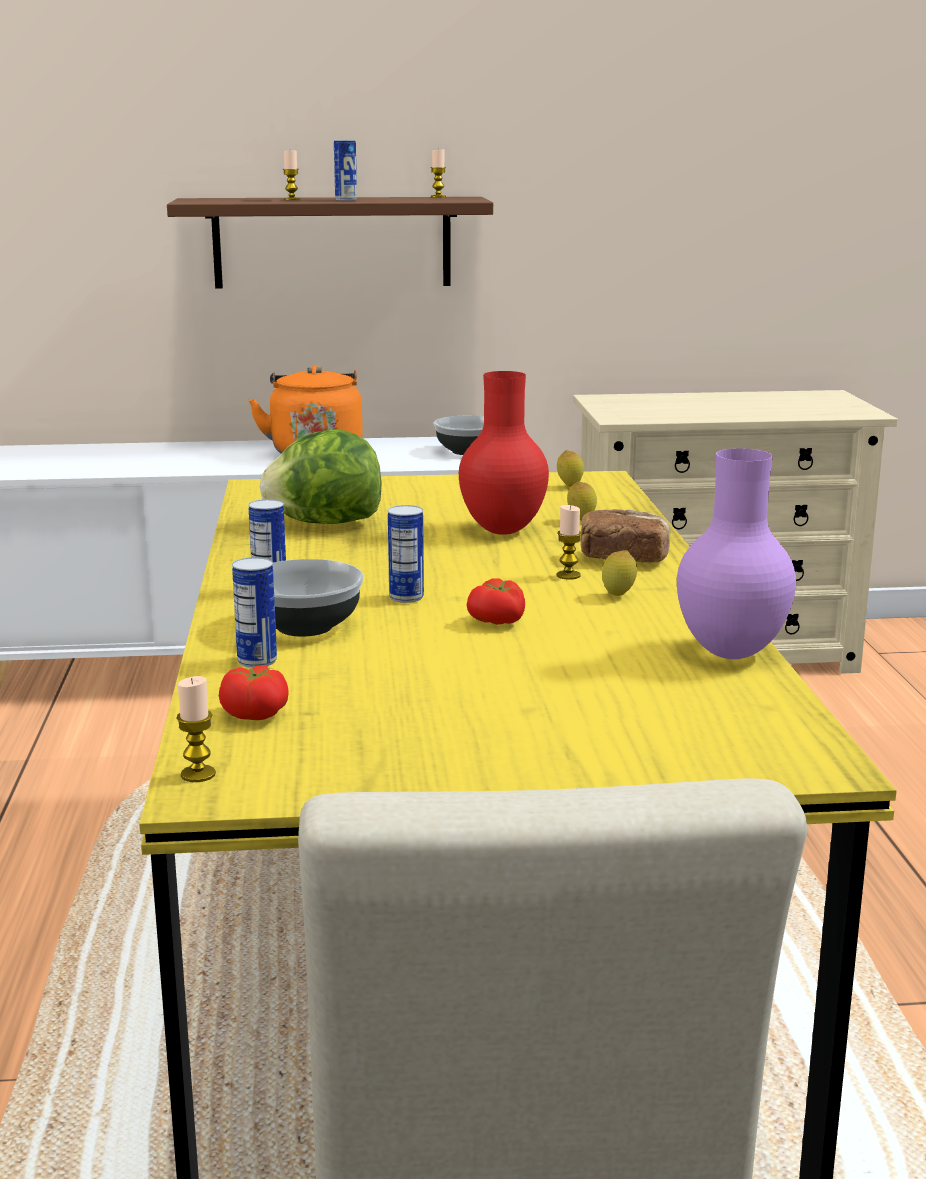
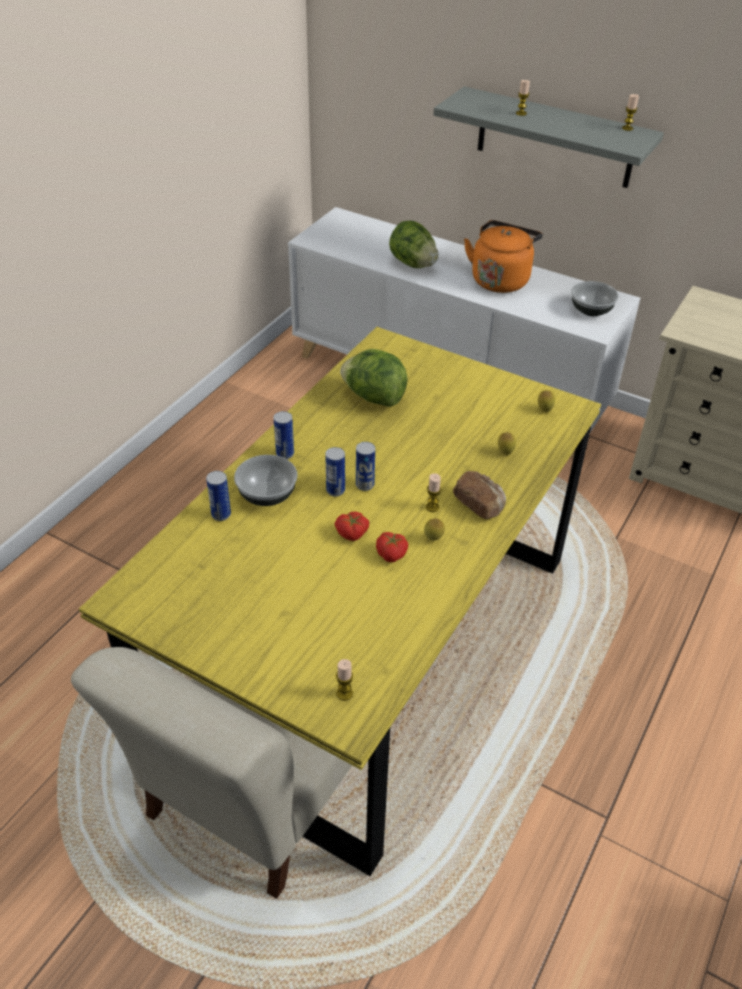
camera: 35 degrees right, 25 degrees up
brown shelf [167,197,493,288] -> grey shelf [433,86,664,188]
candle [176,676,216,782] -> candle moved to [336,659,353,701]
tomato [219,665,289,720] -> tomato moved to [376,532,408,562]
can [334,140,357,201] -> can moved to [356,442,375,491]
red vase [459,371,549,535] -> none
purple vase [677,448,796,659] -> none
none -> lettuce [389,221,439,268]

